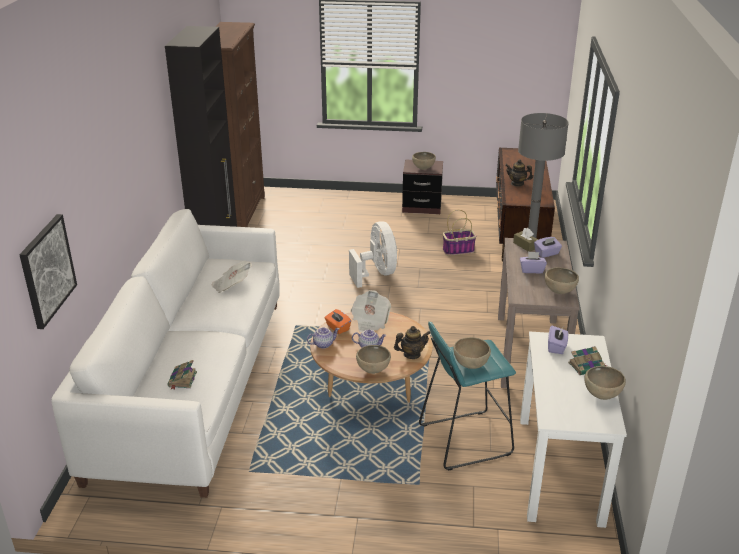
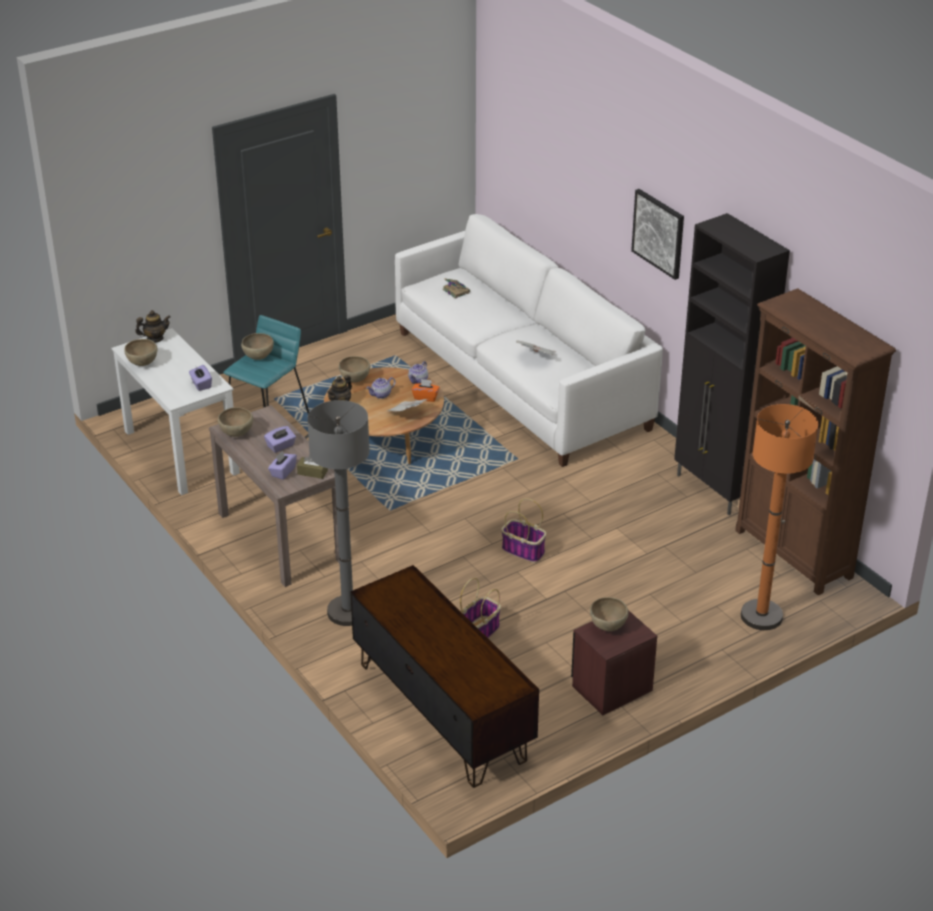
camera: 140 degrees right, 5 degrees up
picture [19,214,77,329] -> picture moved to [631,189,684,280]
white fan [349,221,397,288] -> basket [501,498,546,563]
teapot [506,160,533,187] -> teapot moved to [135,310,171,343]
book [568,346,607,375] -> none
none -> orange floor lamp [741,404,818,630]

